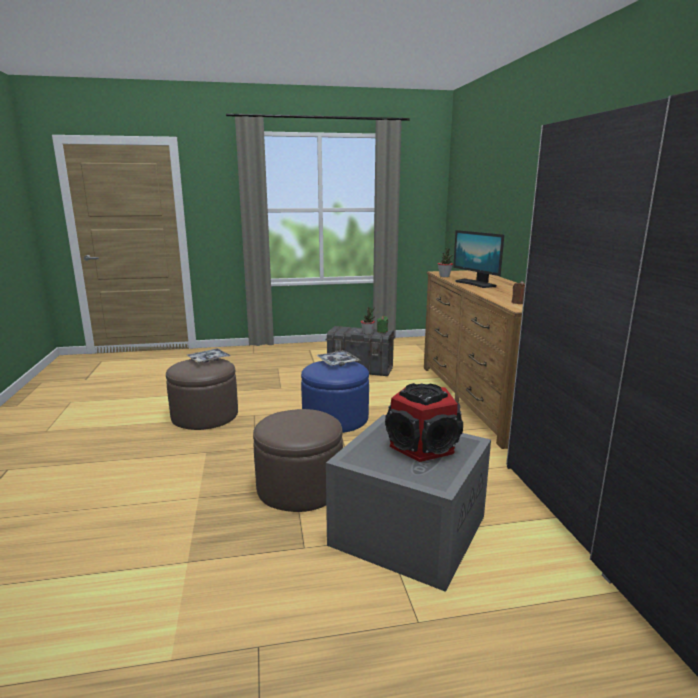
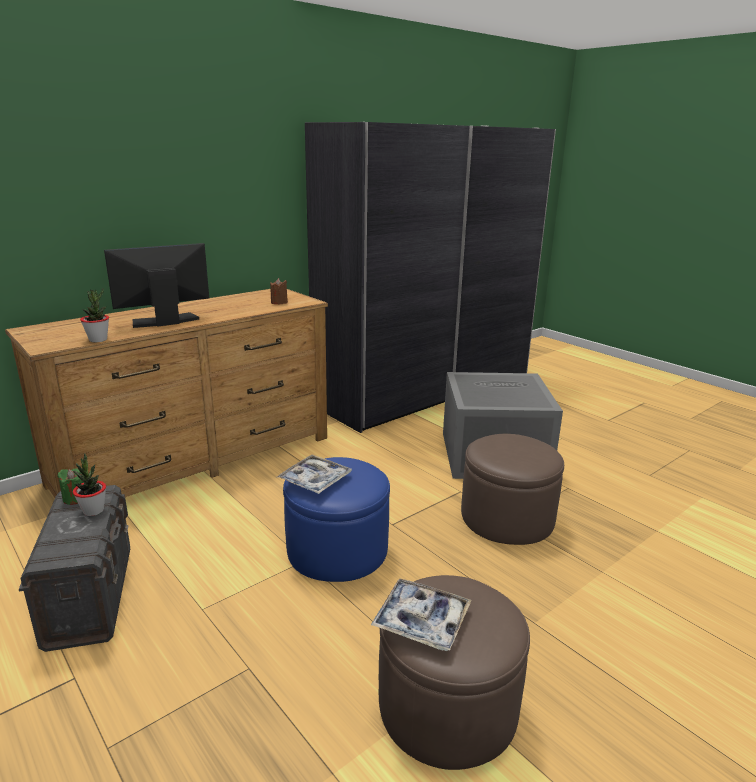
camera: 120 degrees left, 5 degrees up
speaker [385,383,463,462] -> none
monitor [453,230,504,288] -> monitor turned 150 degrees counterclockwise [104,243,209,328]

